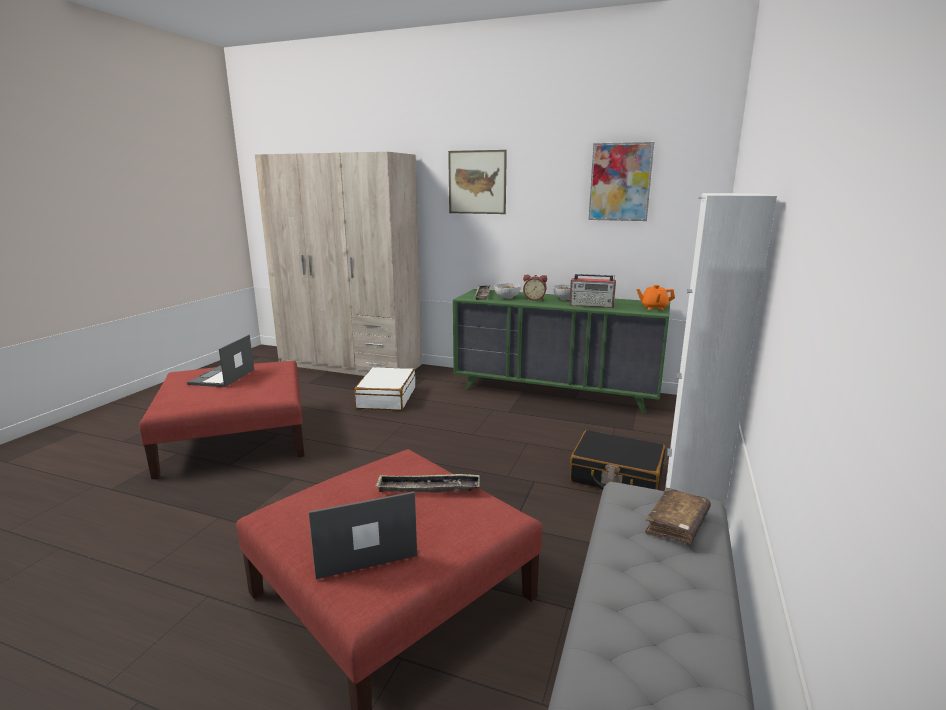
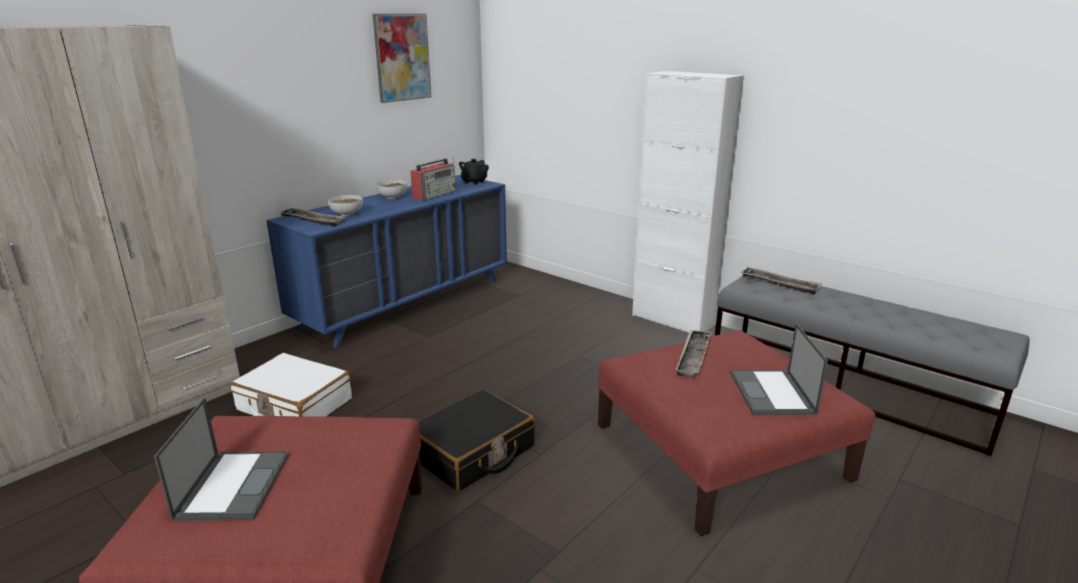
camera: 70 degrees left, 5 degrees up
laptop [187,335,254,387] -> laptop turned 120 degrees counterclockwise [154,397,289,521]
picture [448,150,507,214] -> none
green dresser [453,289,670,414] -> blue dresser [266,175,507,348]
alarm clock [523,275,547,301] -> none
black suitcase [570,430,665,490] -> black suitcase moved to [418,389,535,491]
orange teapot [636,285,675,310] -> black teapot [459,159,489,185]
brown book [645,488,711,544] -> tray [742,267,822,295]

